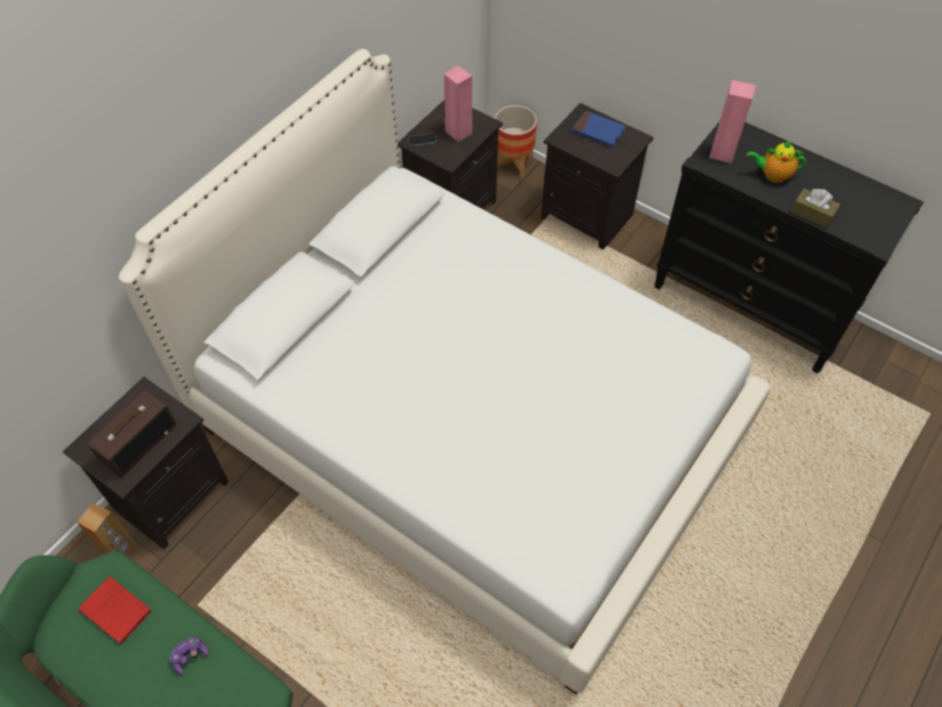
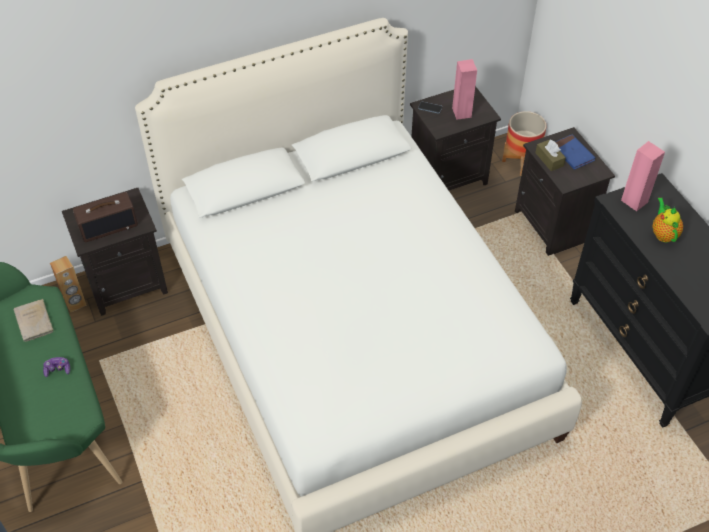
camera: 30 degrees right, 5 degrees down
red book [78,576,154,644] -> beige book [13,299,55,342]
teapot [747,141,806,183] -> teapot turned 45 degrees clockwise [652,198,683,242]
brown tissue box [791,188,841,228] -> brown tissue box moved to [535,140,566,171]

